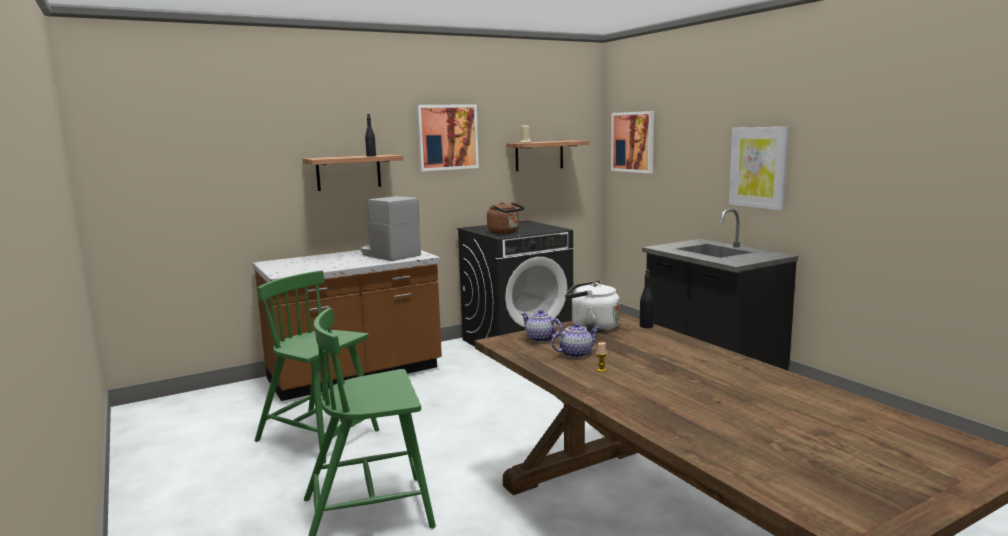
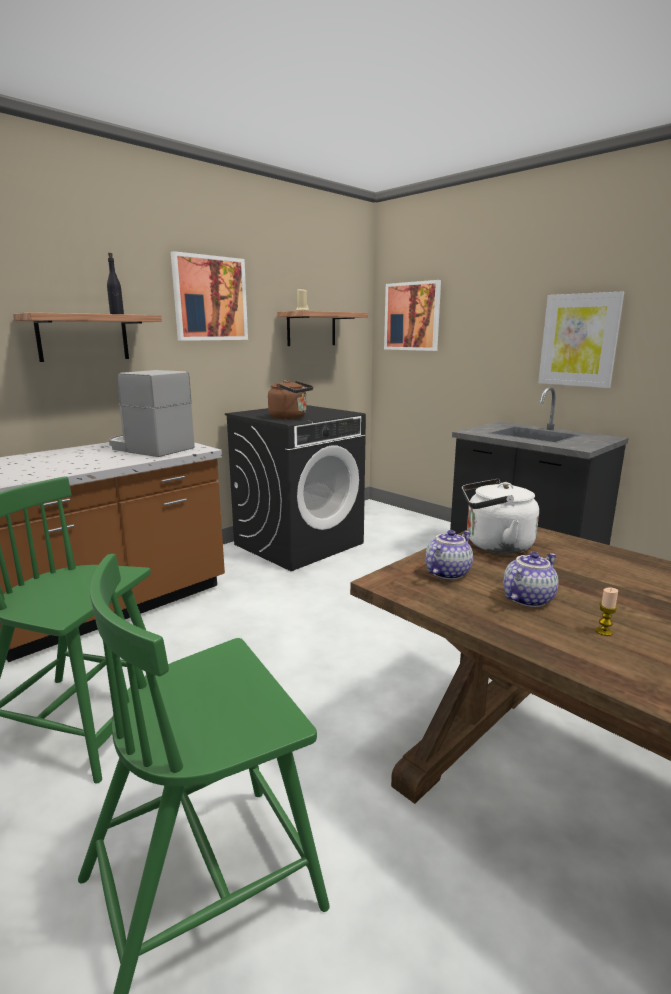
camera: 15 degrees left, 5 degrees up
teapot [521,310,562,342] -> teapot turned 105 degrees clockwise [425,530,473,580]
black bottle [640,270,654,328] -> none

